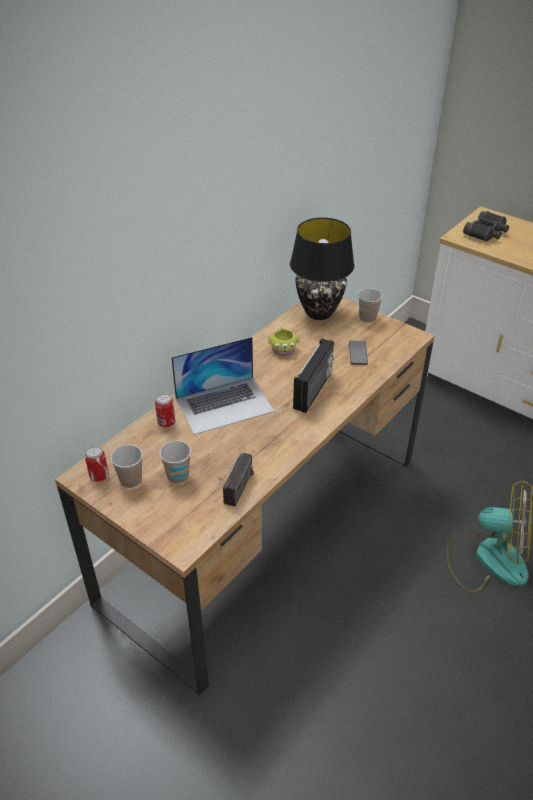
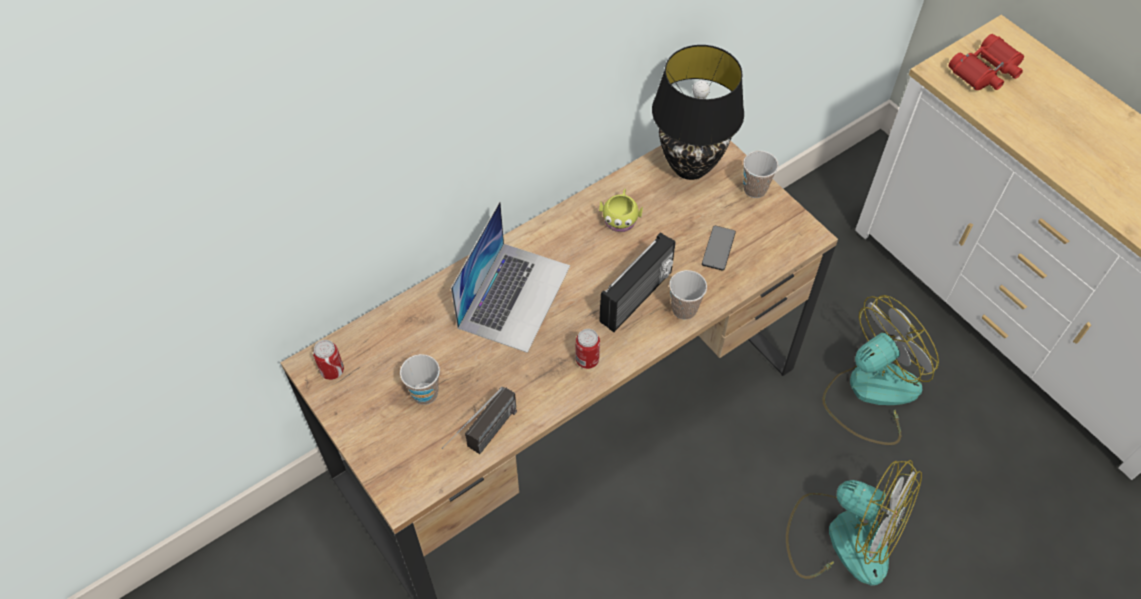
camera: 15 degrees right, 15 degrees up
cup [111,445,143,488] -> cup moved to [669,270,707,320]
can [155,393,175,428] -> can moved to [576,329,600,369]
laptop [171,337,275,435] -> laptop turned 60 degrees counterclockwise [451,201,570,353]
black binoculars [463,211,509,242] -> red binoculars [949,34,1024,90]
none -> fan [822,295,939,445]

